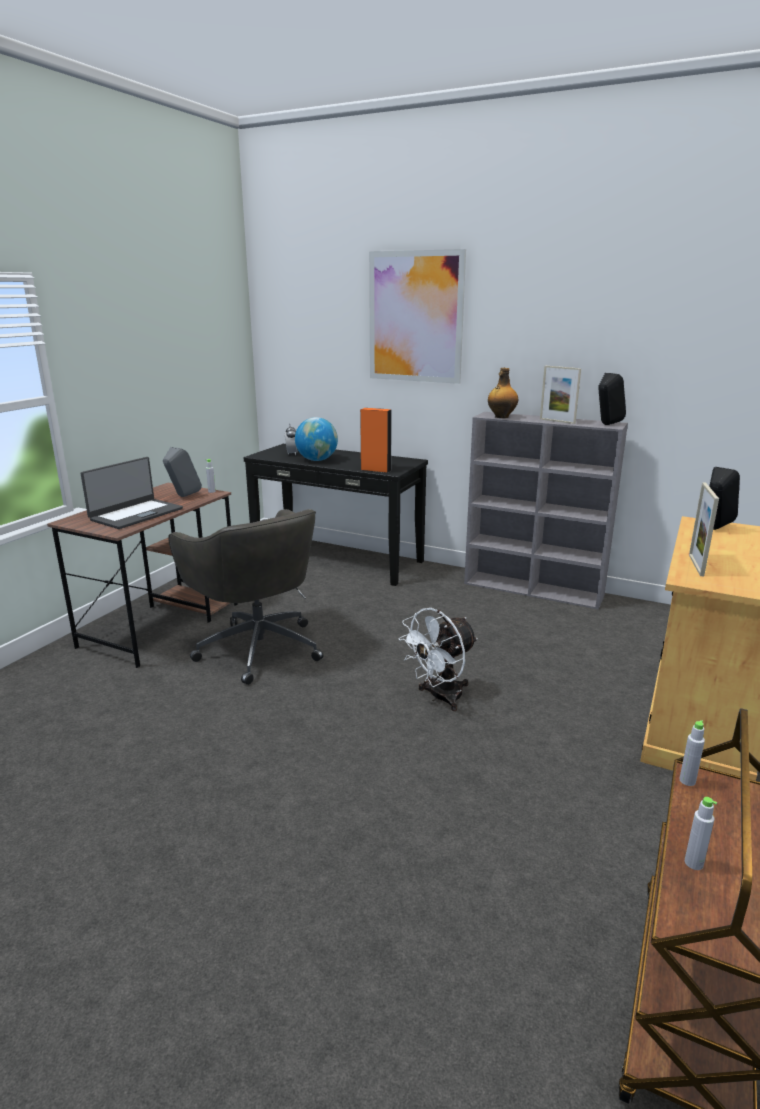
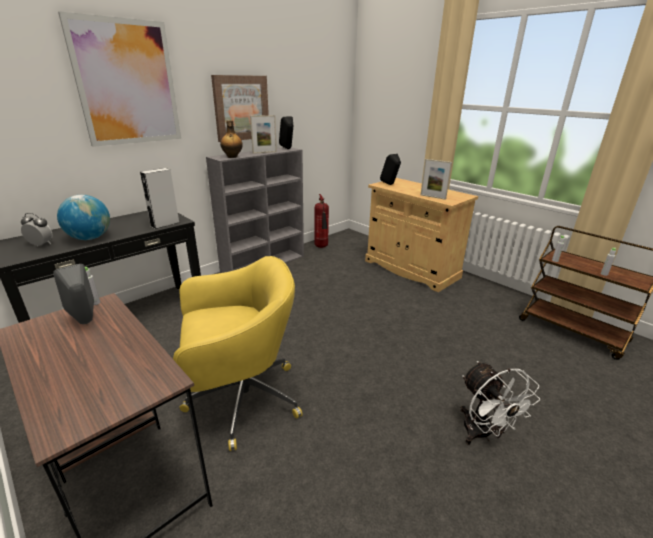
camera: 70 degrees left, 5 degrees up
laptop [81,457,183,529] -> none
grey office chair [168,509,323,685] -> yellow office chair [173,256,303,451]
orange speaker [360,408,392,473] -> grey speaker [140,168,180,229]
white fan [399,608,478,711] -> white fan moved to [460,361,540,445]
none -> picture [211,75,269,142]
none -> fire extinguisher [314,194,329,248]

